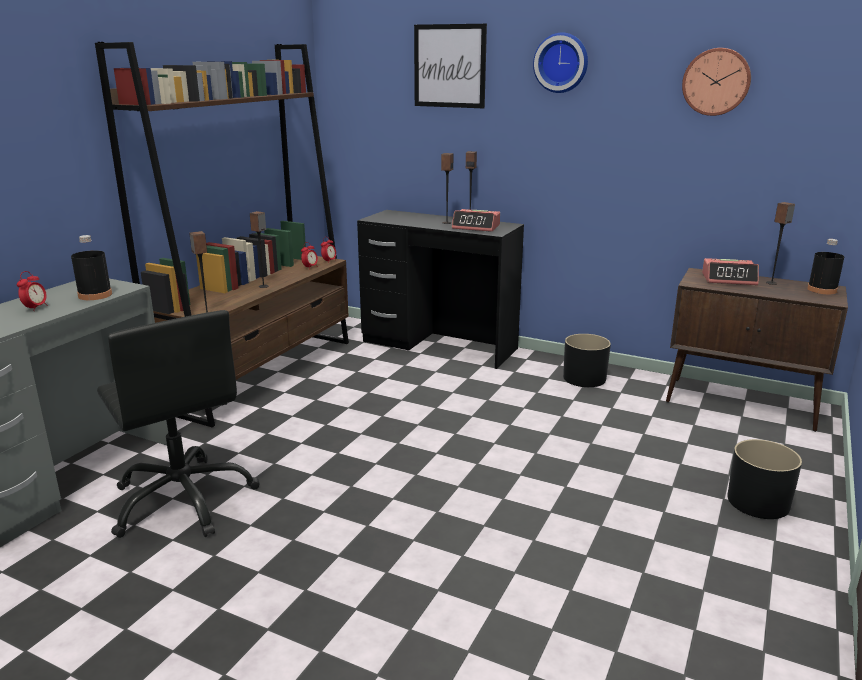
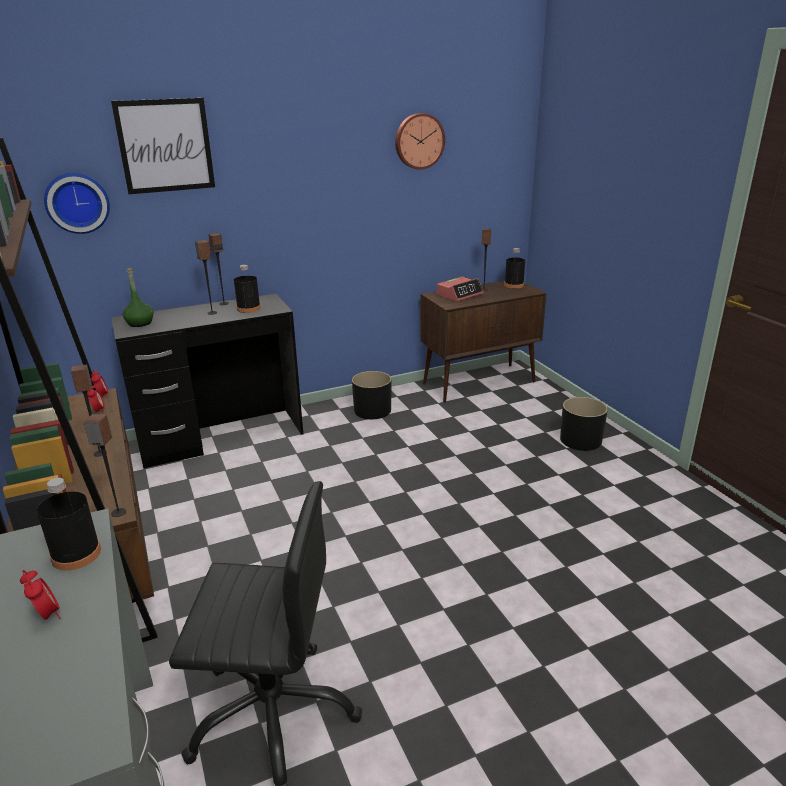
camera: 50 degrees left, 5 degrees up
alarm clock [452,209,500,232] -> black bottle [234,265,261,313]
wall clock [533,33,588,93] -> wall clock moved to [44,173,110,234]
none -> green bottle [122,268,154,327]

